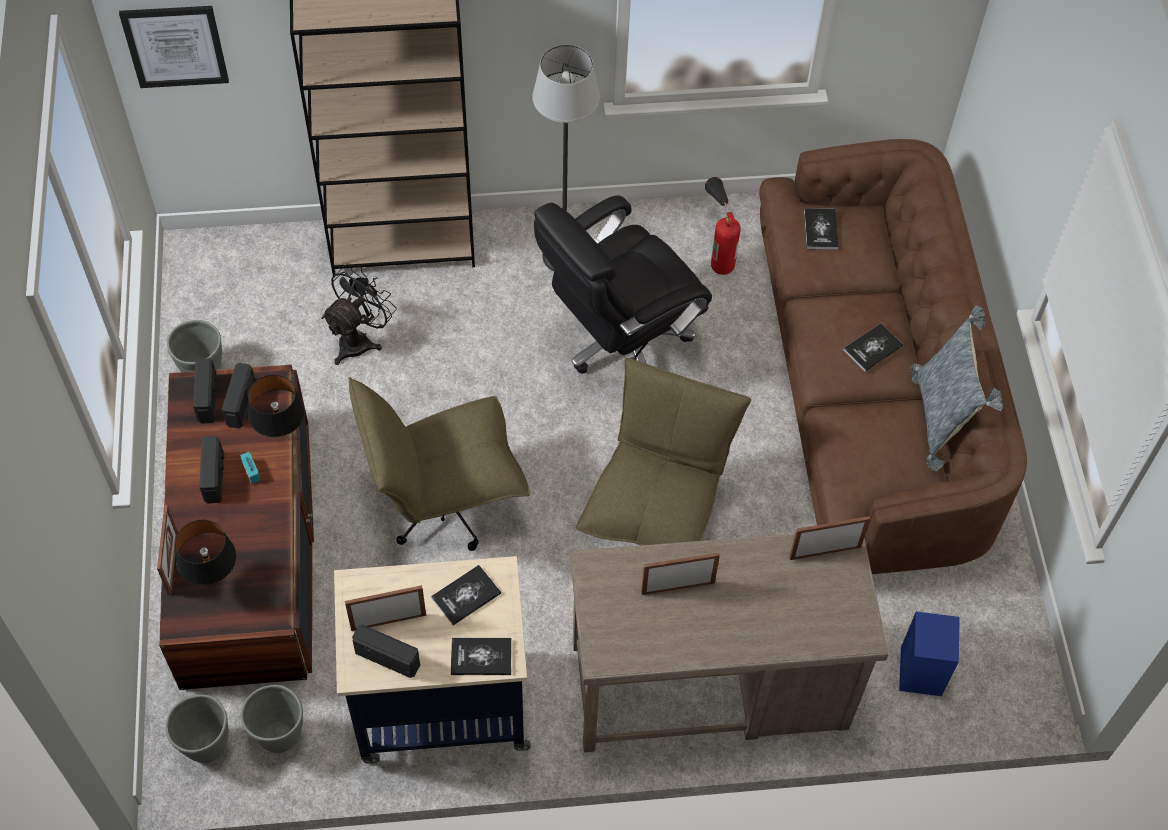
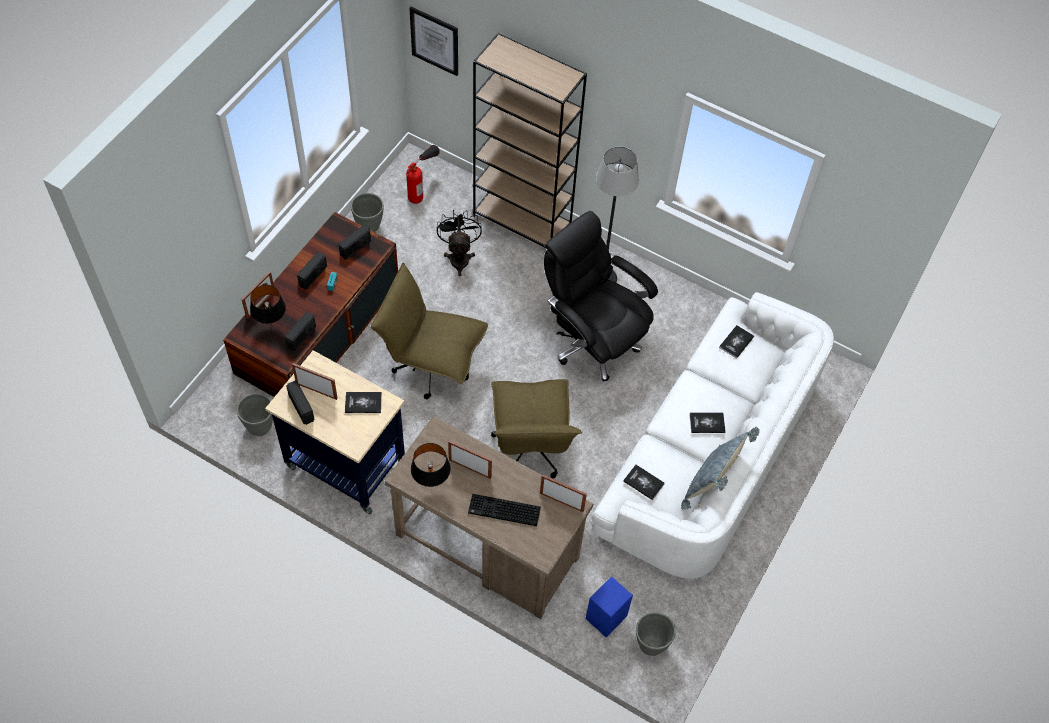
camera: 35 degrees right, 0 degrees up
grey planter [166,694,228,763] -> grey planter moved to [636,612,676,656]
radio [193,358,218,424] -> radio moved to [285,312,316,351]
black table lamp [248,375,305,440] -> black table lamp moved to [411,443,451,487]
black fan [321,264,397,365] -> black fan turned 75 degrees counterclockwise [437,210,482,276]
book [451,638,512,675] -> book moved to [623,465,665,500]
black office chair [534,195,712,374] -> black office chair turned 45 degrees clockwise [544,211,658,381]
beige office chair [576,358,751,546] -> beige office chair turned 120 degrees clockwise [491,379,582,478]
fire extinguisher [705,177,741,275] -> fire extinguisher moved to [406,145,440,204]
brown sofa [759,139,1027,574] -> white sofa [592,292,834,579]
none -> keyboard [468,494,541,526]

